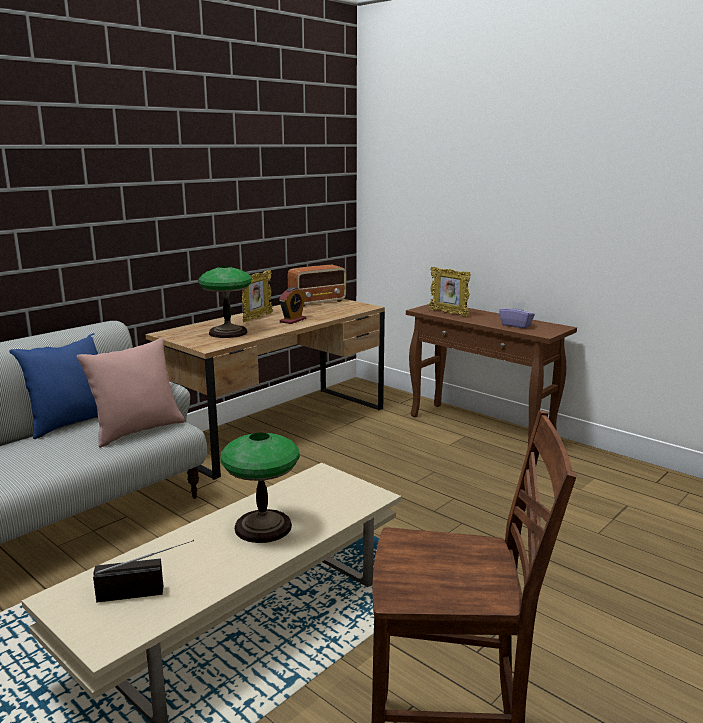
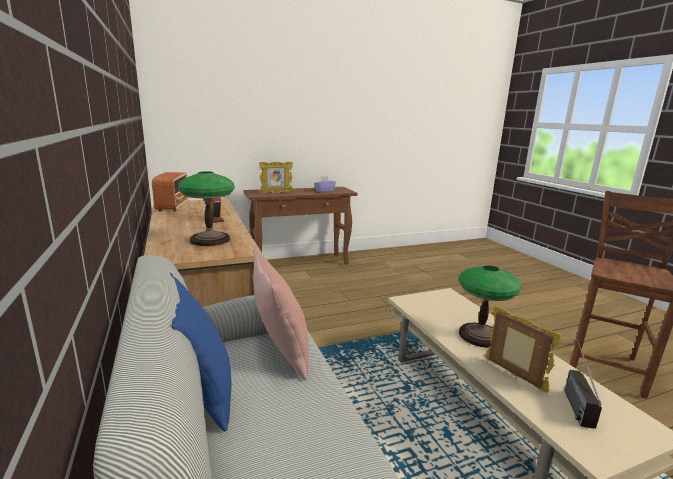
camera: 65 degrees left, 0 degrees up
picture frame [242,270,273,322] -> picture frame moved to [485,306,562,393]

